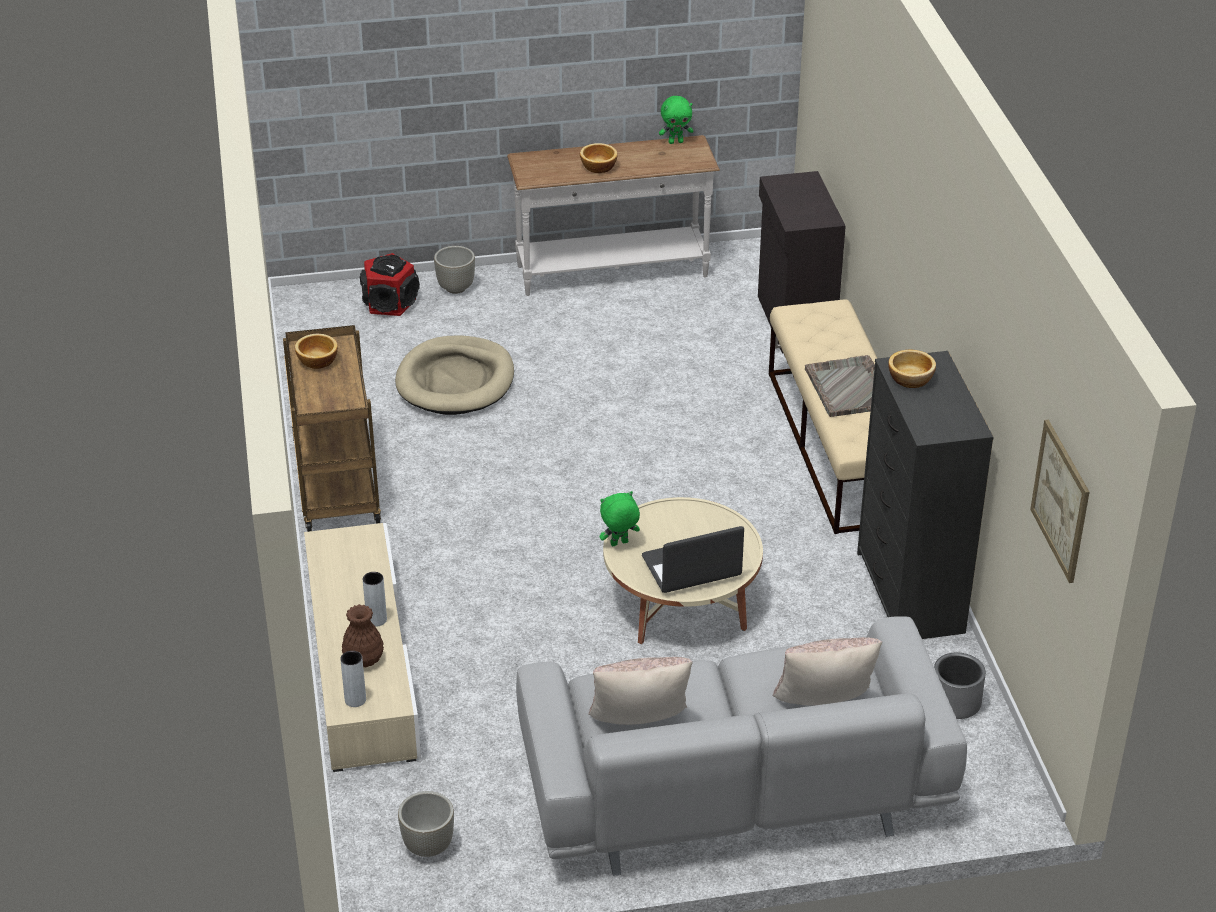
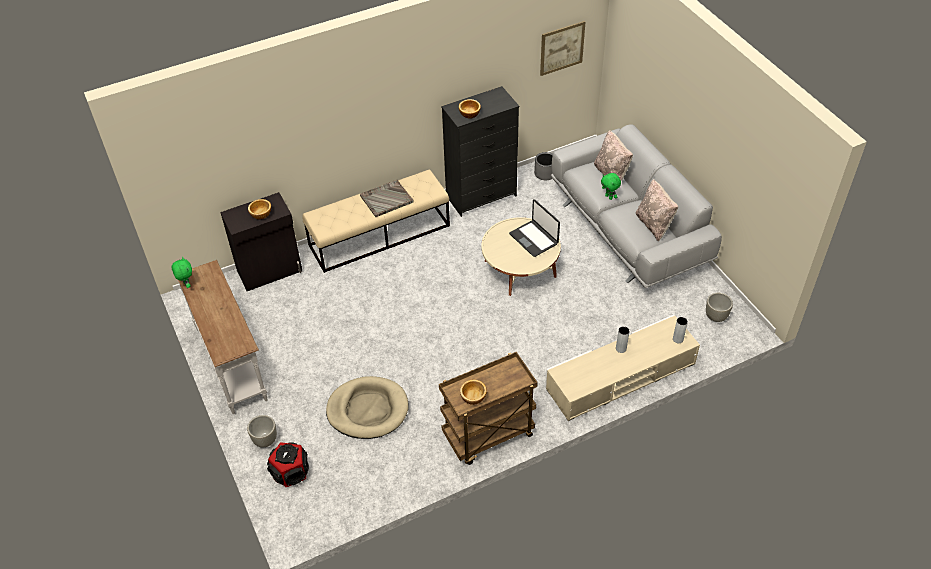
camera: 105 degrees left, 10 degrees up
brown vase [342,604,384,667] -> none
bowl [580,143,618,173] -> bowl moved to [248,199,271,219]
green plush toy [600,491,640,546] -> green plush toy moved to [601,173,621,200]

